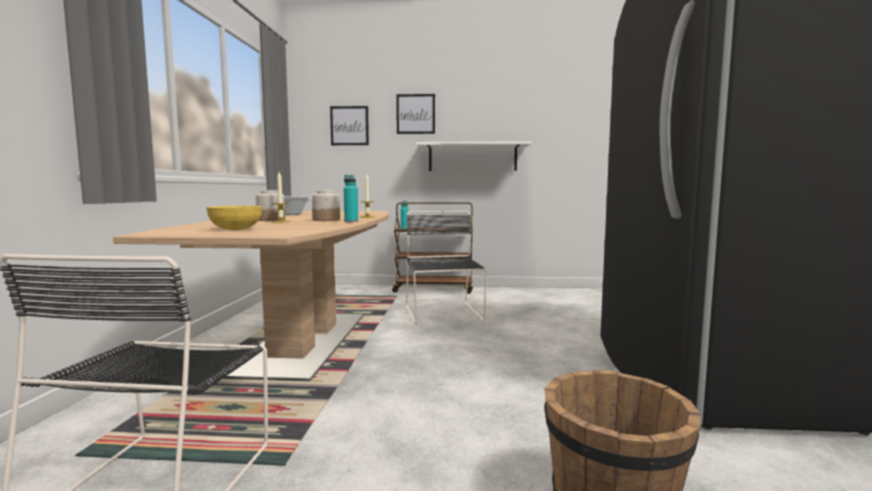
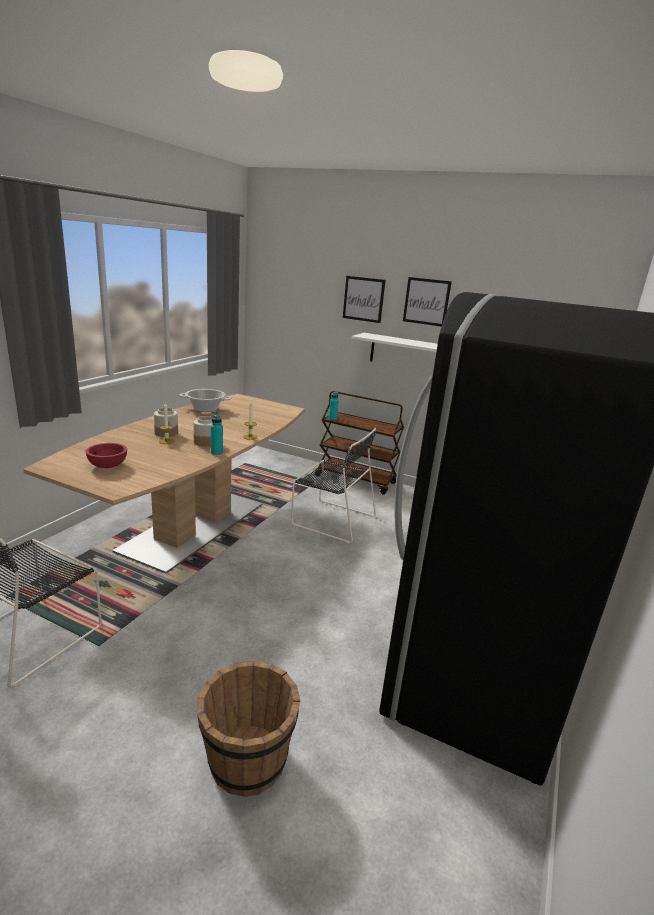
camera: 20 degrees right, 15 degrees up
yellow bowl [206,206,262,231] -> red bowl [86,443,127,468]
picture [330,106,369,145] -> picture moved to [403,277,452,327]
black chair [406,211,487,325] -> black chair turned 105 degrees clockwise [291,428,376,543]

